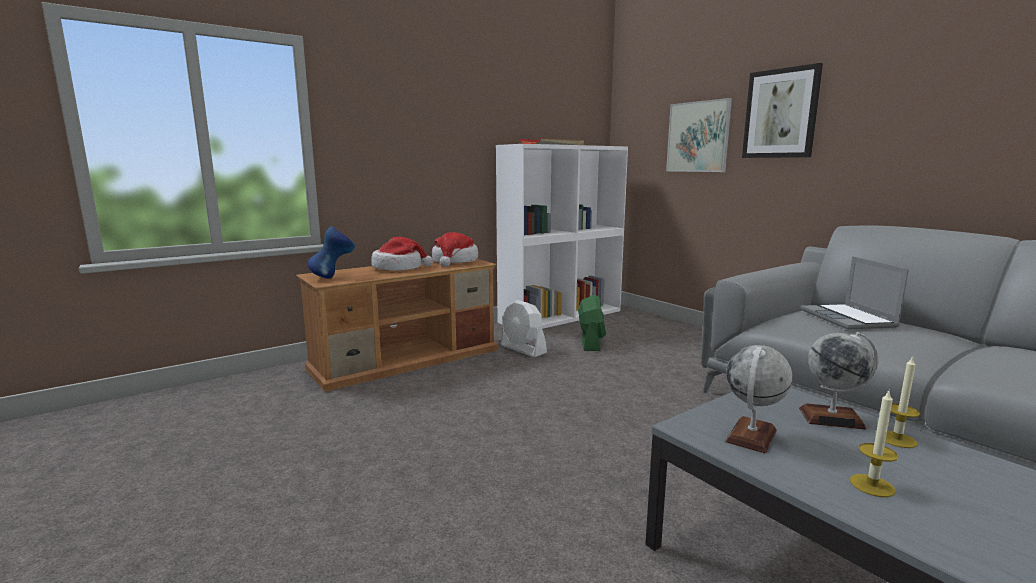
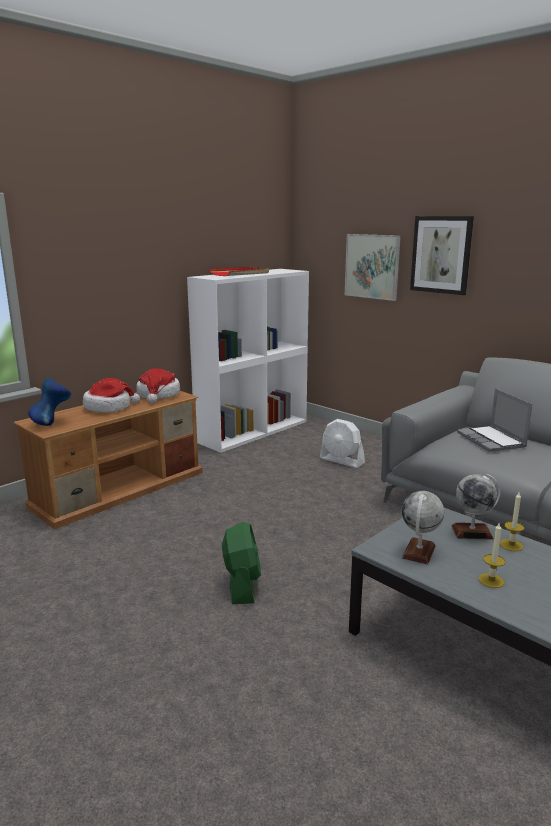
camera: 10 degrees left, 5 degrees up
white fan [500,300,547,357] -> white fan moved to [320,419,365,468]
green fan [578,295,606,351] -> green fan moved to [222,522,261,604]

